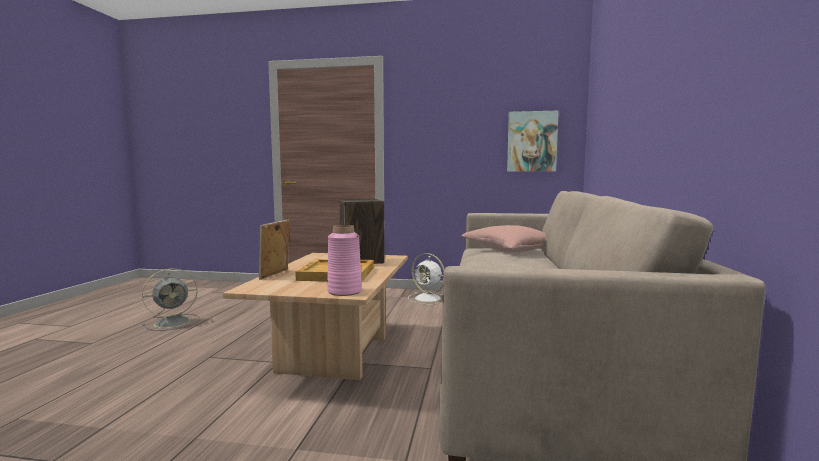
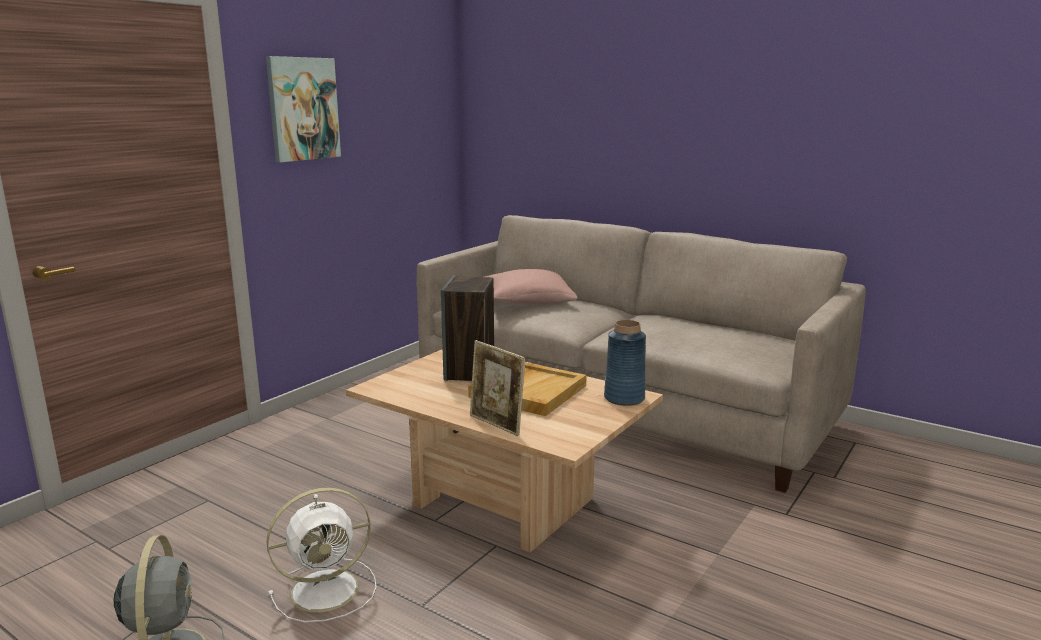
camera: 65 degrees left, 10 degrees up
pink vase [327,225,362,296] -> blue vase [604,320,646,406]
white fan [408,253,444,305] -> white fan moved to [267,487,377,623]
picture [507,111,559,172] -> picture moved to [266,56,341,162]

